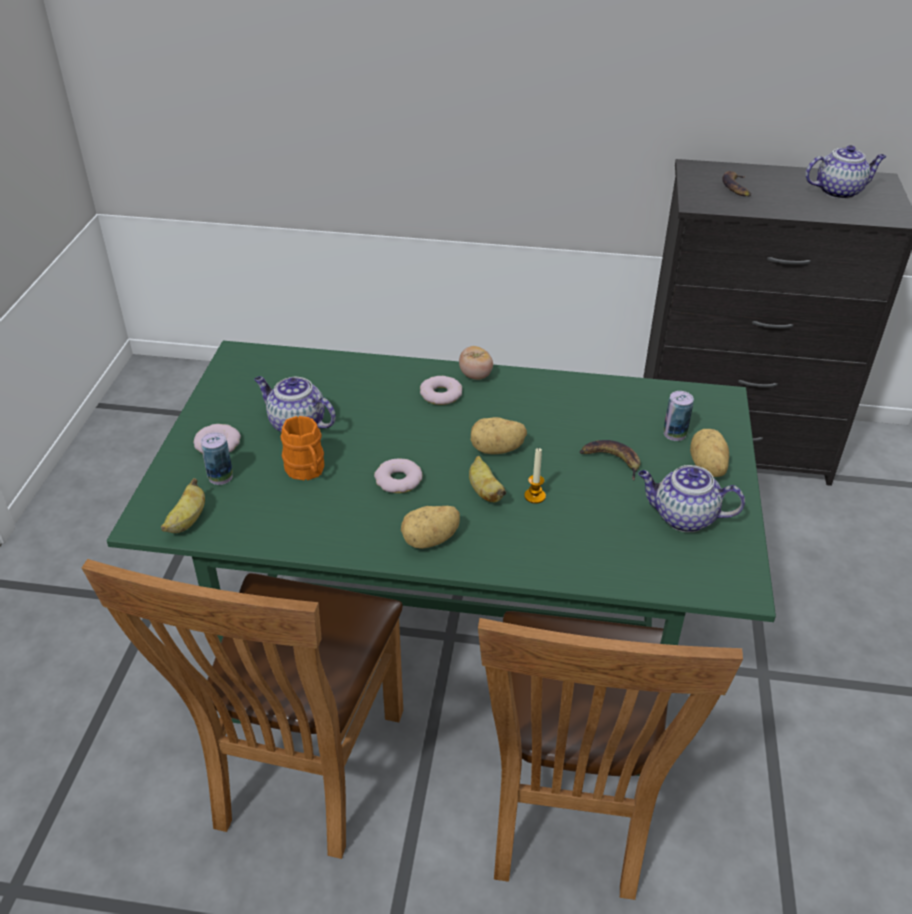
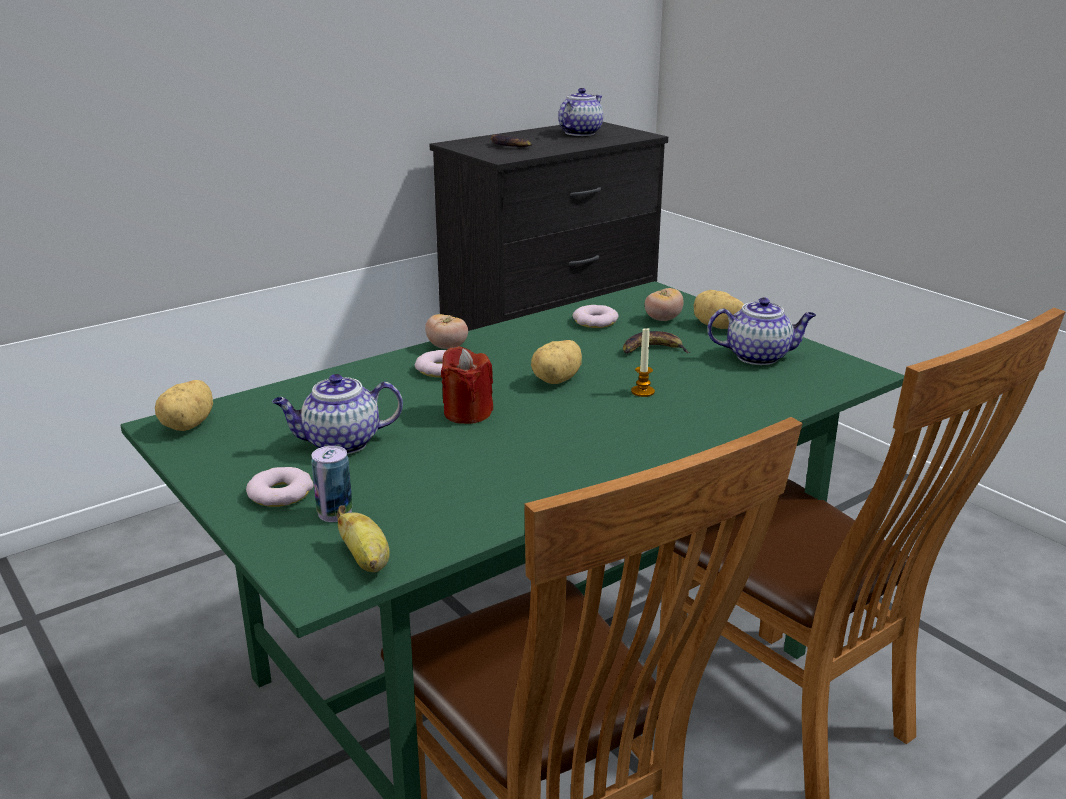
camera: 45 degrees left, 15 degrees down
orange mug [280,416,324,480] -> none
donut [374,458,422,493] -> donut moved to [573,305,618,328]
potato [401,506,460,549] -> potato moved to [155,380,213,431]
banana [469,456,506,502] -> none
teapot [638,465,745,532] -> teapot turned 150 degrees counterclockwise [707,298,816,365]
can [664,391,694,441] -> tomato [645,288,684,321]
none -> red candle [441,346,493,424]

